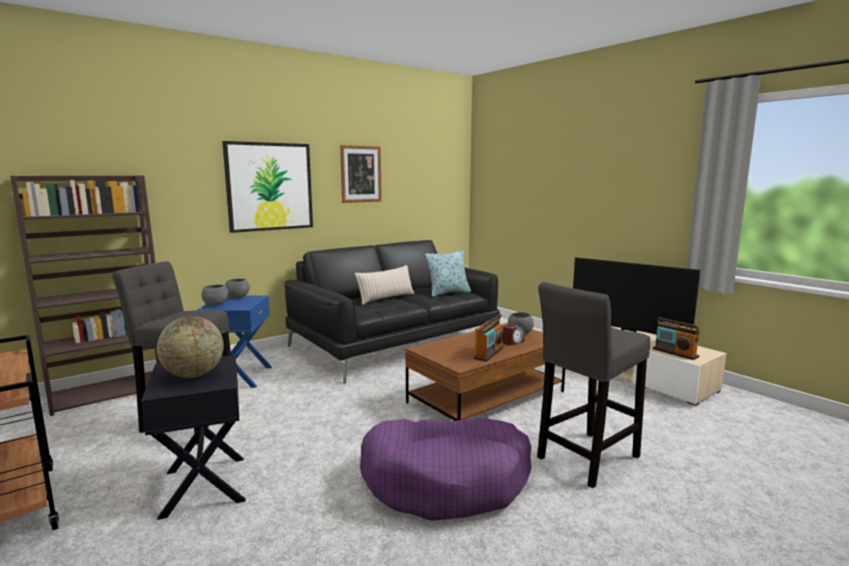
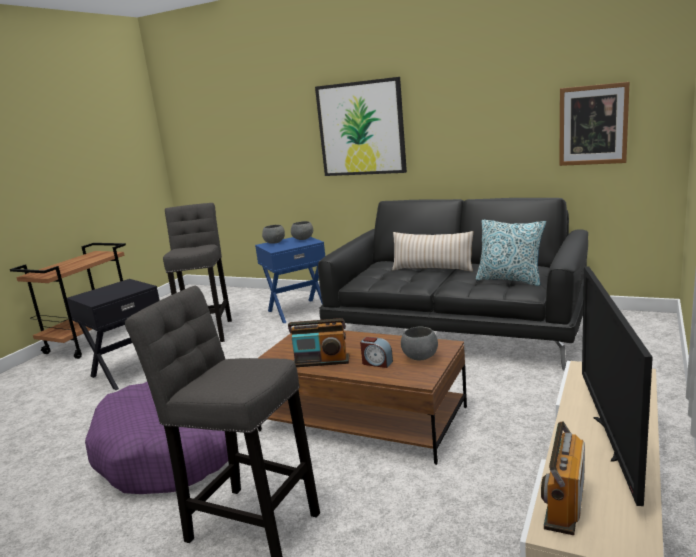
camera: 65 degrees right, 5 degrees up
brown bookcase [10,176,160,416] -> none
globe [157,316,224,378] -> none
picture [340,145,382,203] -> picture moved to [559,82,630,166]

